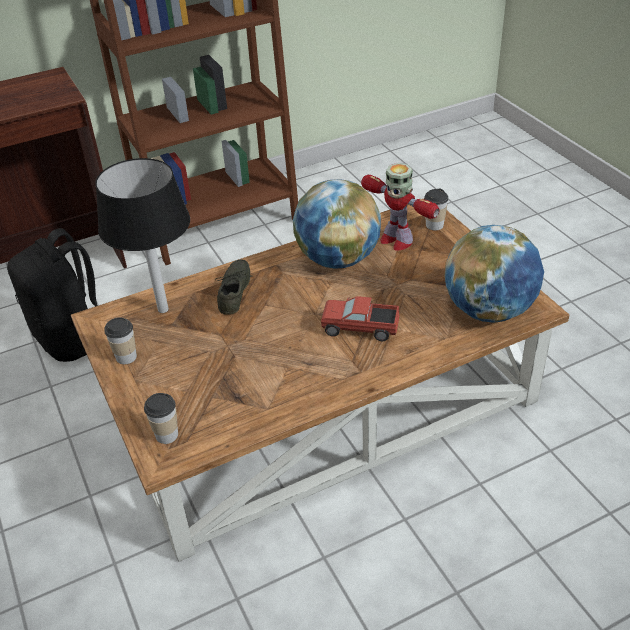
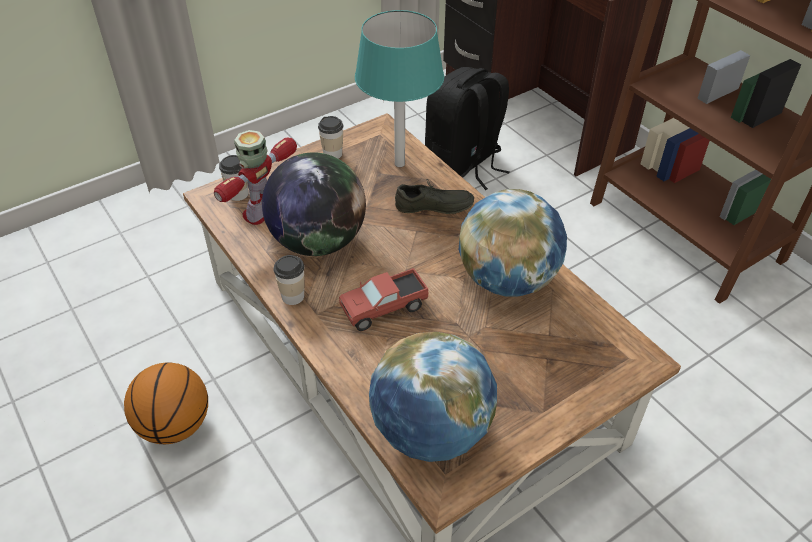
camera: 80 degrees right, 5 degrees up
black table lamp [95,158,190,313] -> turquoise table lamp [355,10,444,167]
toy truck [321,296,400,341] -> toy truck turned 120 degrees counterclockwise [339,268,428,331]
toy robot [361,163,440,251] -> toy robot moved to [214,130,297,225]
cup [424,189,448,231] -> cup moved to [273,255,305,305]
none -> basketball [124,362,208,444]
none -> globe [262,152,366,256]

